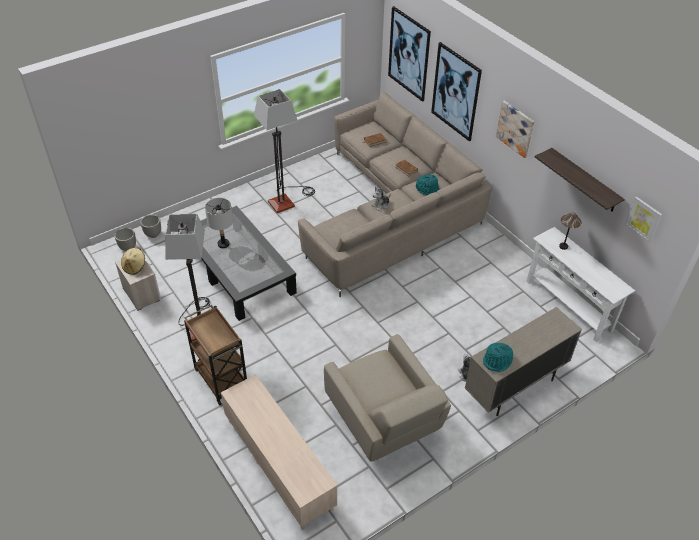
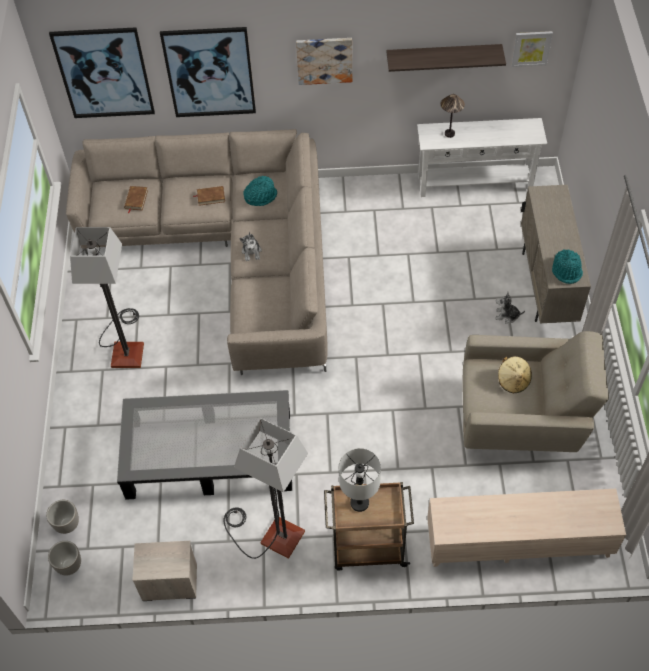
camera: 55 degrees left, 10 degrees up
beige hat [121,247,145,275] -> beige hat moved to [498,356,532,393]
grey table lamp [205,198,233,248] -> grey table lamp moved to [339,448,381,512]

